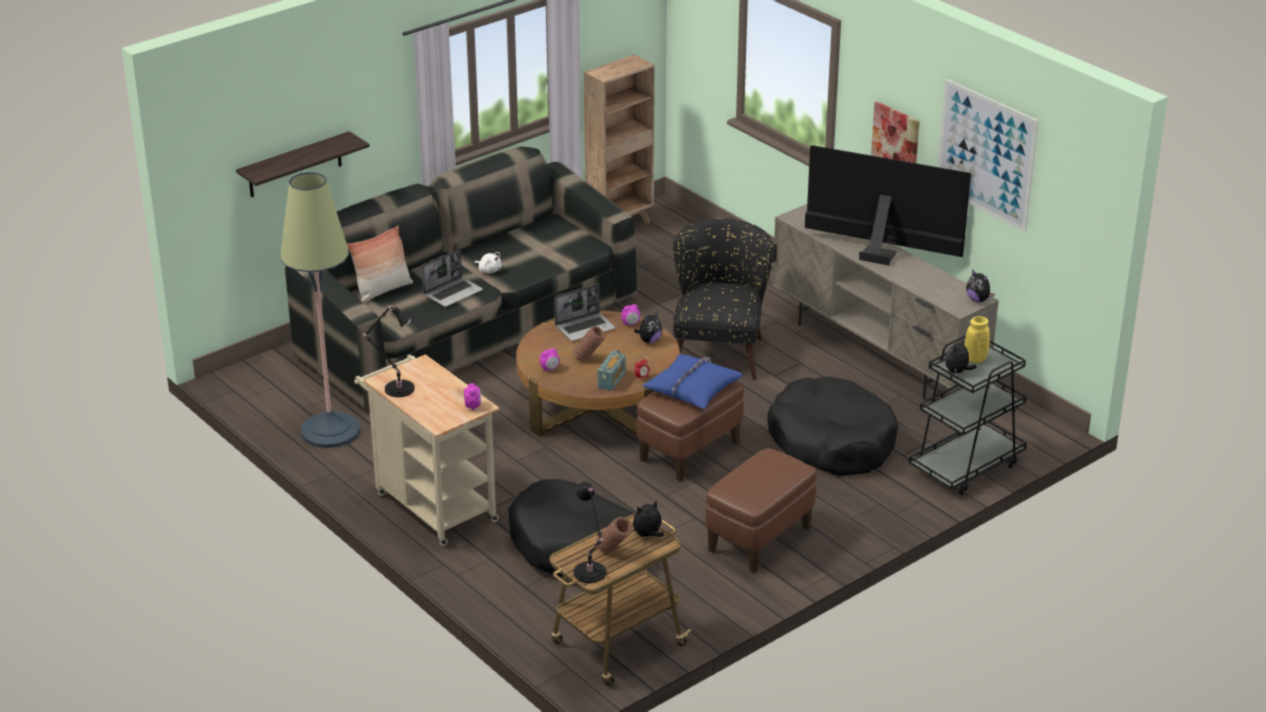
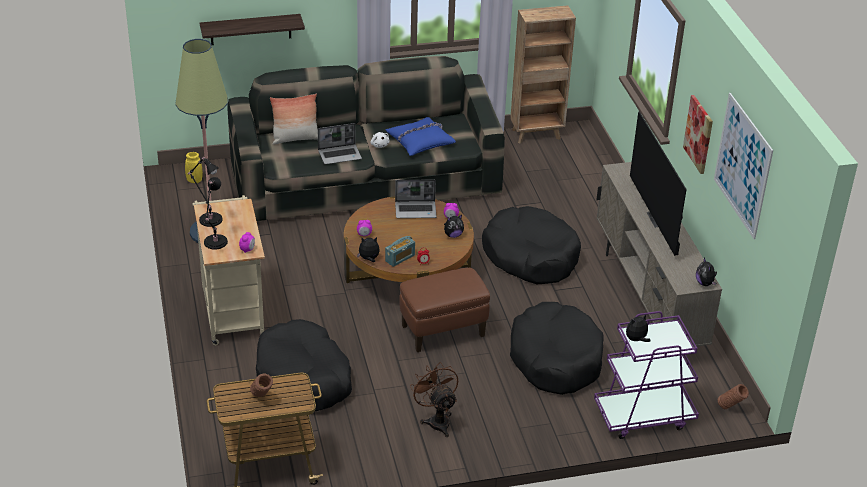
camera: 25 degrees right, 5 degrees up
brown vase [572,326,606,362] -> brown vase moved to [717,384,749,409]
black table lamp [574,482,606,583] -> black table lamp moved to [204,177,228,249]
plush toy [633,500,664,537] -> plush toy moved to [357,237,380,262]
blue pillow [642,354,743,409] -> blue pillow moved to [385,117,456,156]
black armchair [673,218,774,380] -> black dog bed [482,206,581,284]
brown ottoman [705,448,817,573] -> brown fan [410,362,458,437]
television [805,145,971,266] -> television turned 150 degrees counterclockwise [630,111,687,256]
black cart [909,336,1027,495] -> purple cart [594,311,699,439]
yellow vase [964,316,990,363] -> yellow vase moved to [185,152,203,183]

